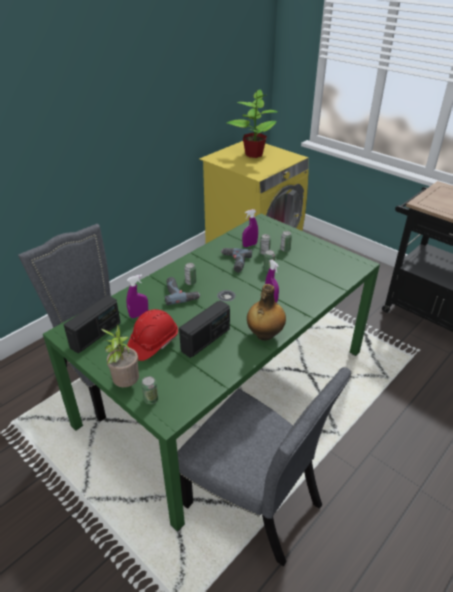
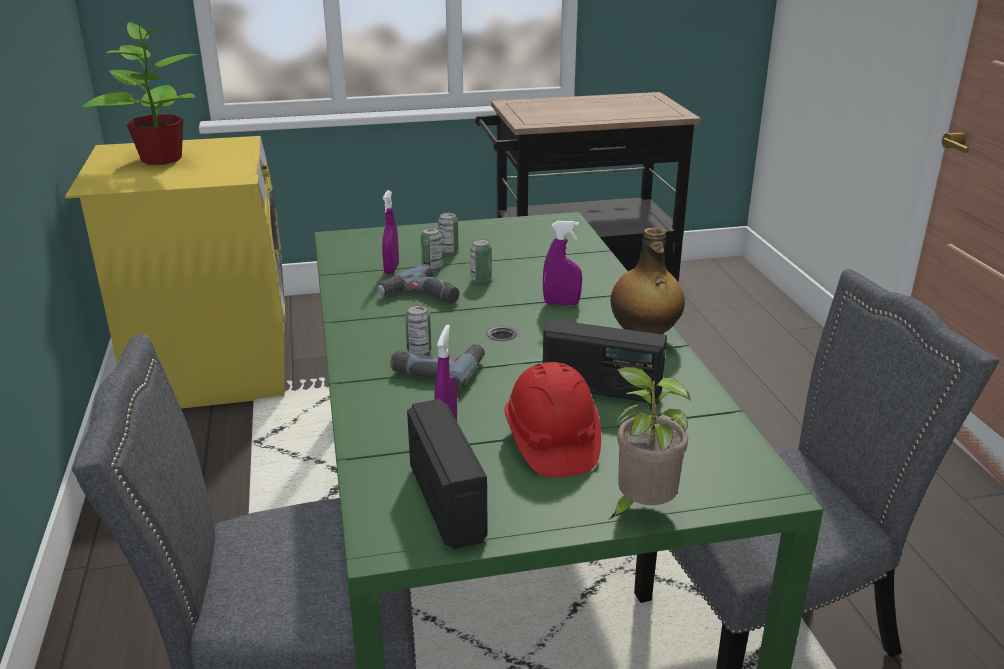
camera: 55 degrees left, 10 degrees down
can [141,376,158,404] -> none
radio [179,300,230,358] -> radio turned 120 degrees clockwise [543,319,667,404]

